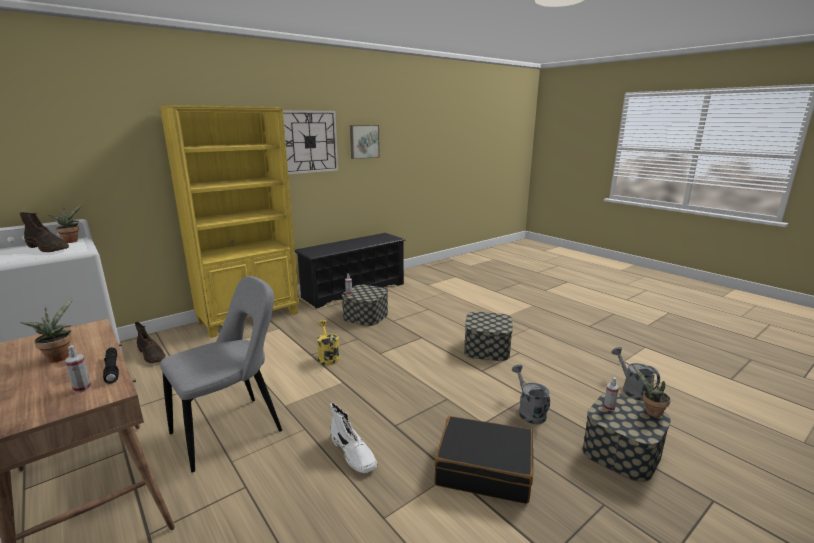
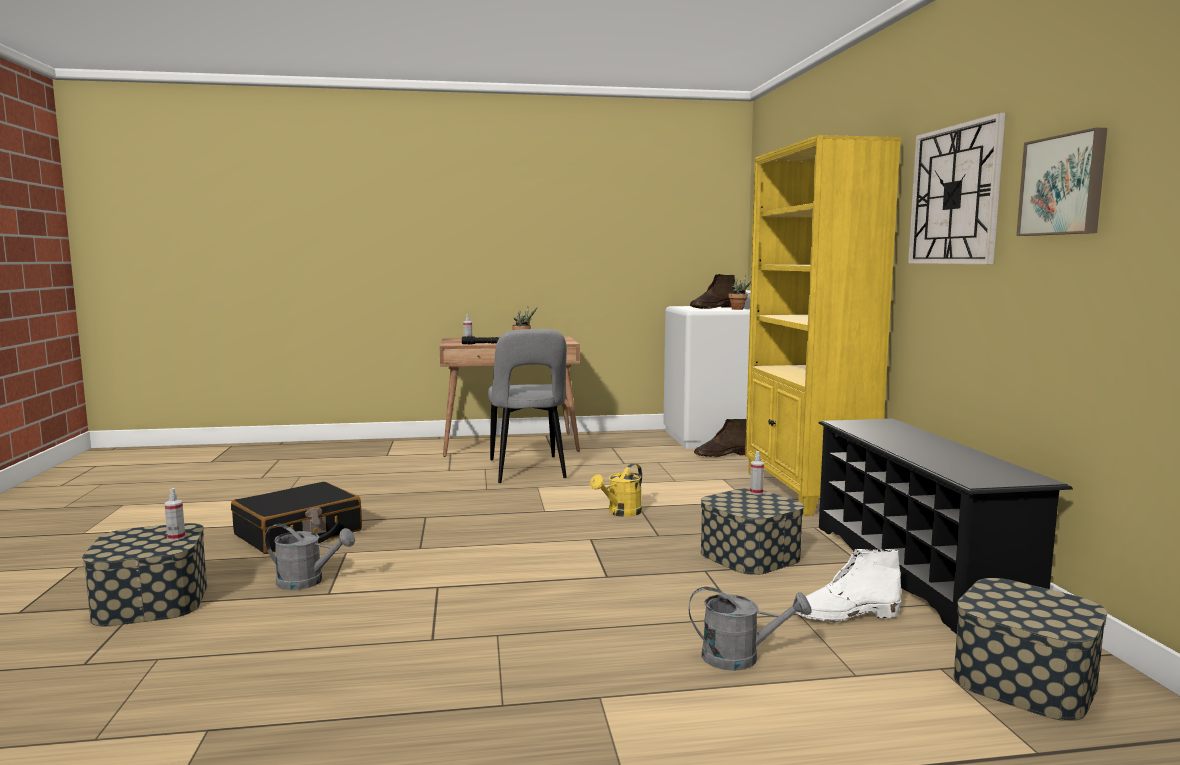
camera: 120 degrees right, 10 degrees down
yellow watering can [317,320,340,365] -> yellow watering can turned 120 degrees clockwise [590,463,642,517]
white boot [330,403,377,473] -> white boot moved to [796,549,901,622]
storage box [464,312,513,361] -> storage box moved to [953,578,1107,721]
grey watering can [611,347,660,401] -> grey watering can moved to [689,587,812,671]
potted plant [632,364,671,417] -> none

